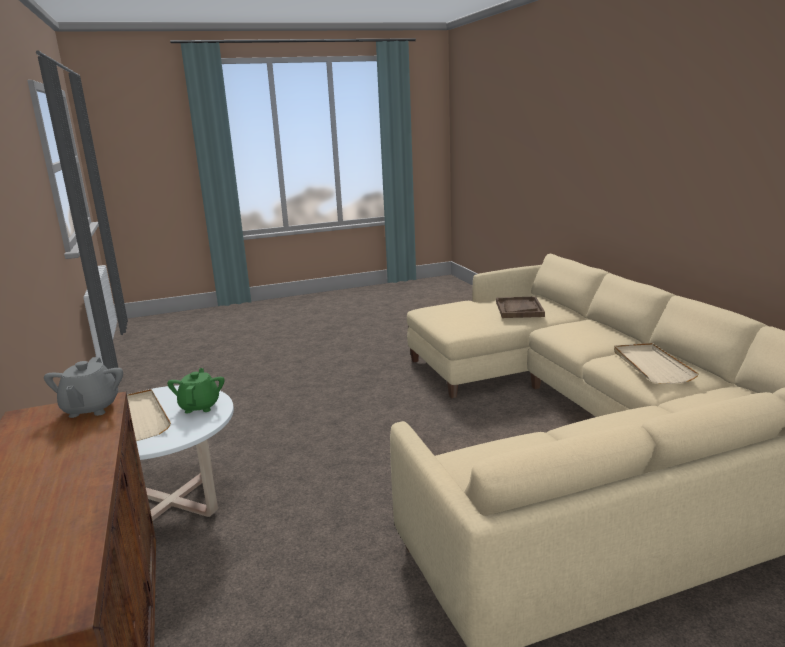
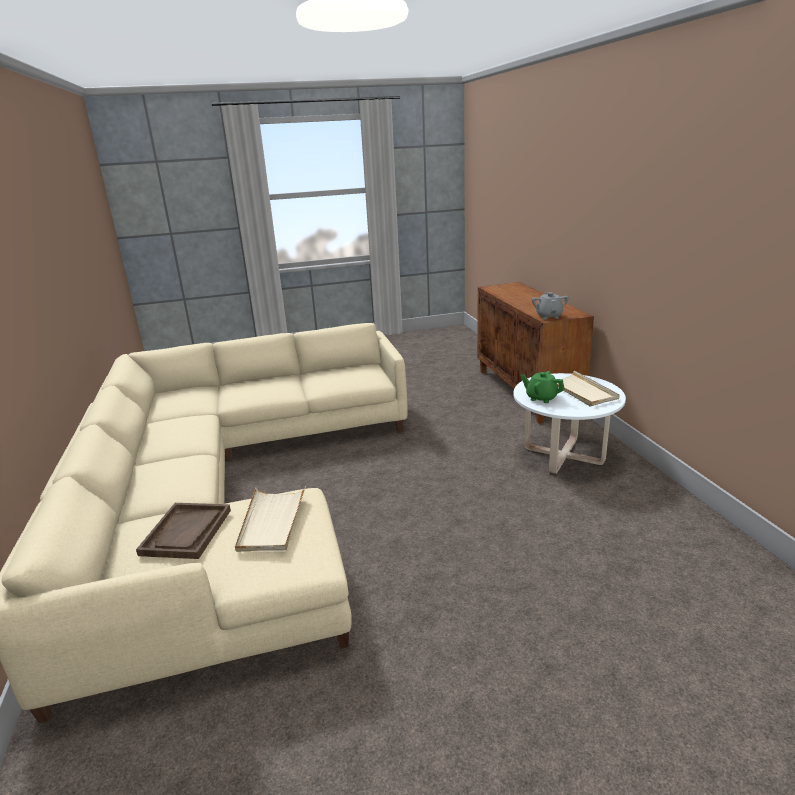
camera: 175 degrees left, 5 degrees up
green teapot [167,368,224,413] -> green teapot turned 120 degrees clockwise [521,371,565,403]
beige tray [614,343,699,384] -> beige tray moved to [235,486,306,552]

